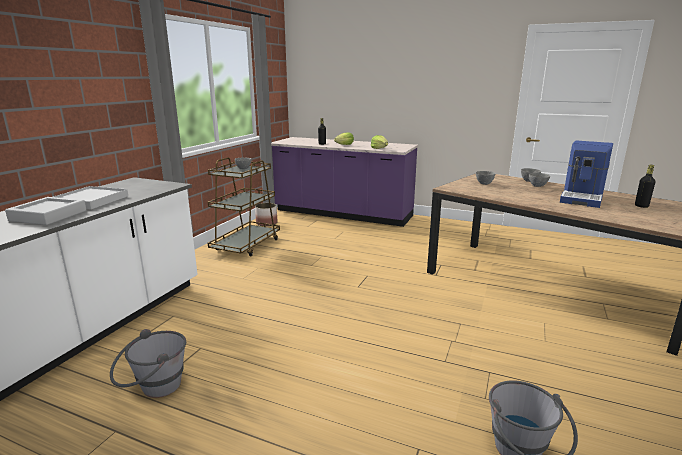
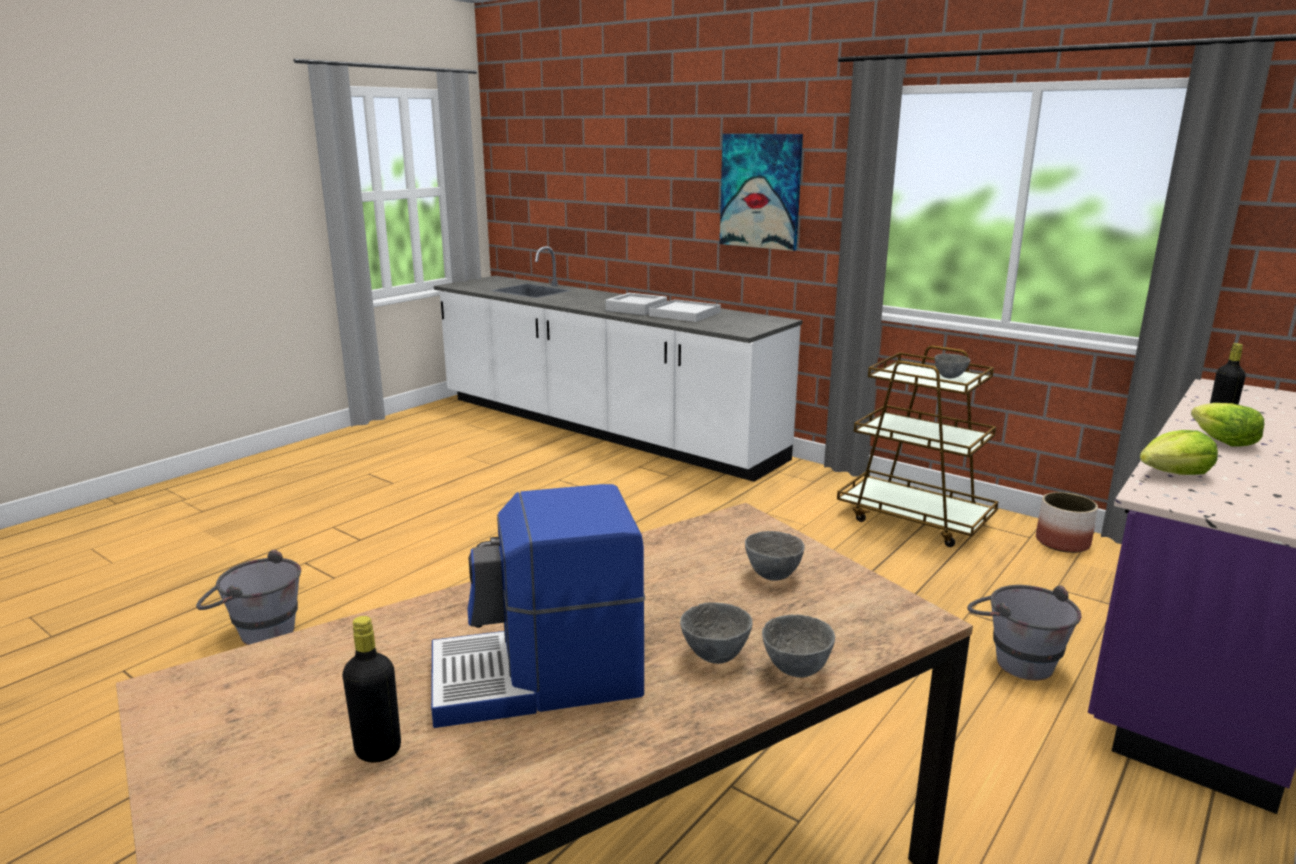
camera: 105 degrees right, 0 degrees up
grey bucket [110,329,186,398] -> grey bucket moved to [967,585,1081,680]
coffee machine [560,140,613,208] -> coffee machine turned 60 degrees counterclockwise [431,484,645,728]
none -> picture [720,134,803,251]

